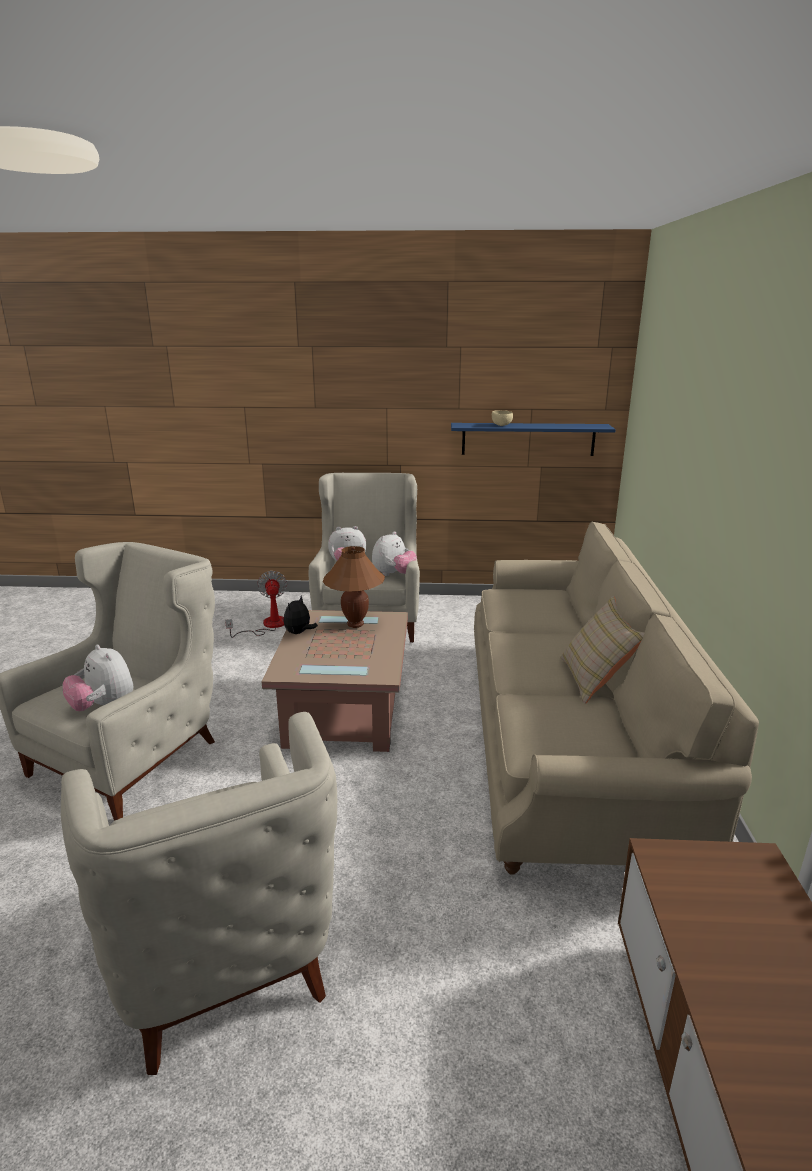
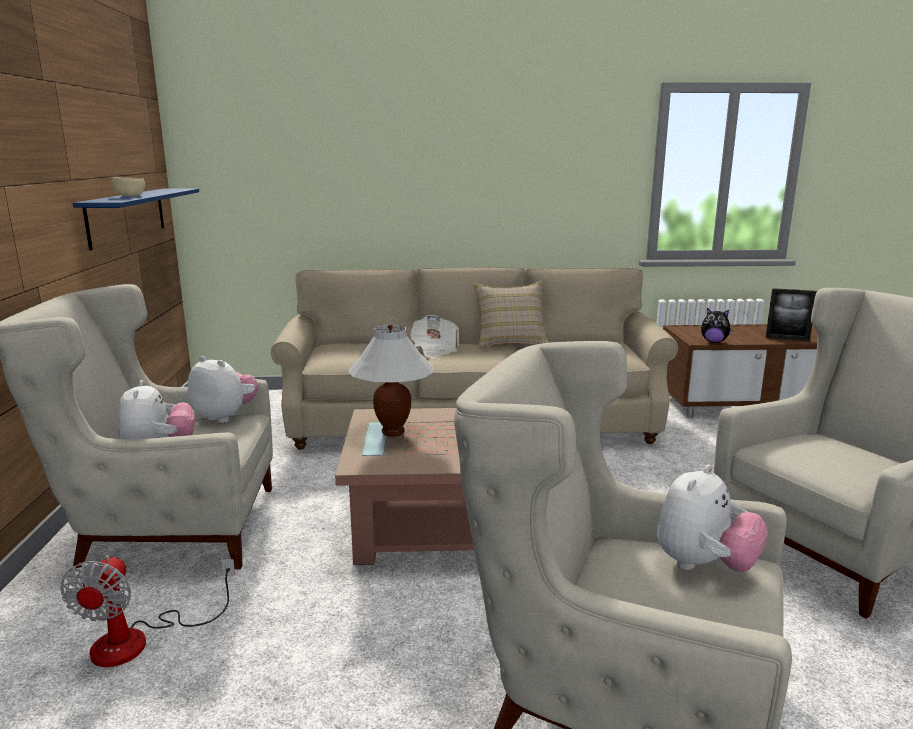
camera: 95 degrees left, 5 degrees down
fan [225,571,287,638] -> fan turned 75 degrees counterclockwise [60,555,235,667]
plush toy [283,596,318,634] -> plush toy moved to [701,308,733,343]
brown table lamp [323,546,385,628] -> white table lamp [349,324,434,437]
none -> newspaper [410,315,459,358]
none -> picture frame [766,288,817,341]

